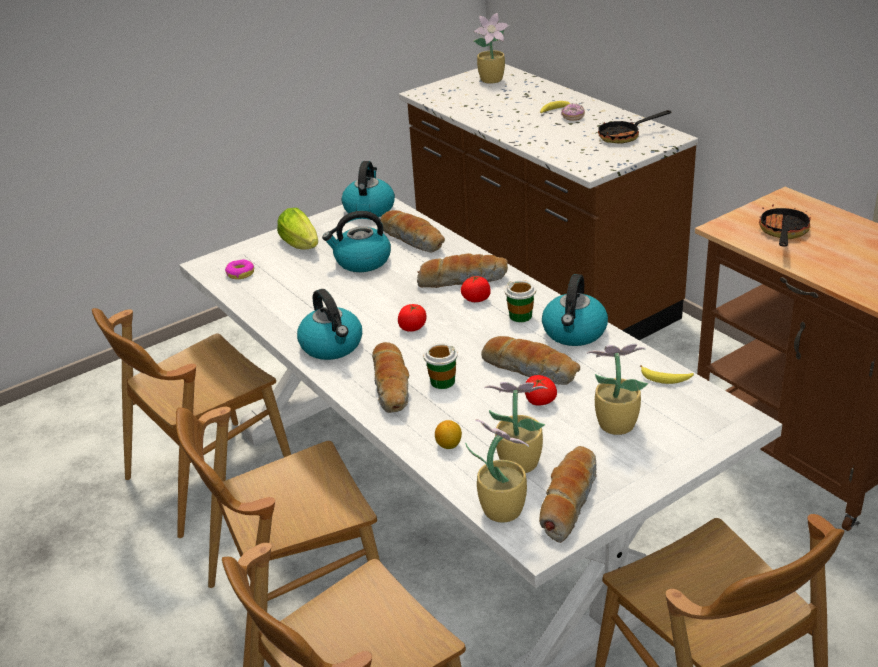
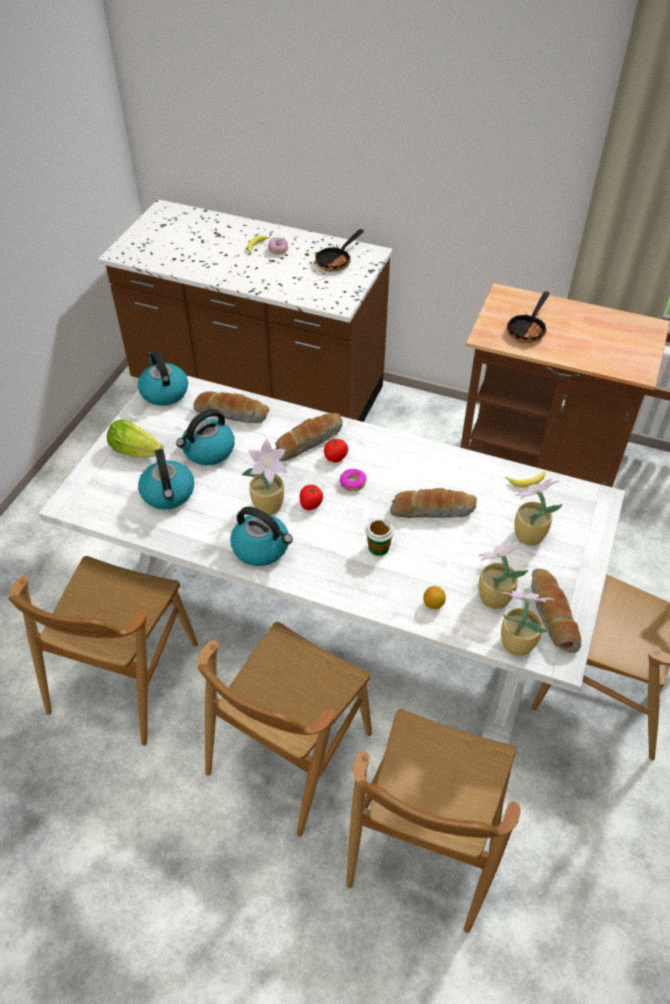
camera: 35 degrees left, 15 degrees up
donut [225,259,254,279] -> donut moved to [340,469,367,491]
bread [372,342,409,413] -> none
potted plant [474,13,509,84] -> potted plant moved to [241,439,287,515]
cup [505,280,536,322] -> none
tomato [525,375,557,405] -> none
kettle [542,274,608,346] -> kettle moved to [138,449,194,510]
frying pan [759,205,811,247] -> frying pan turned 135 degrees counterclockwise [507,291,549,343]

